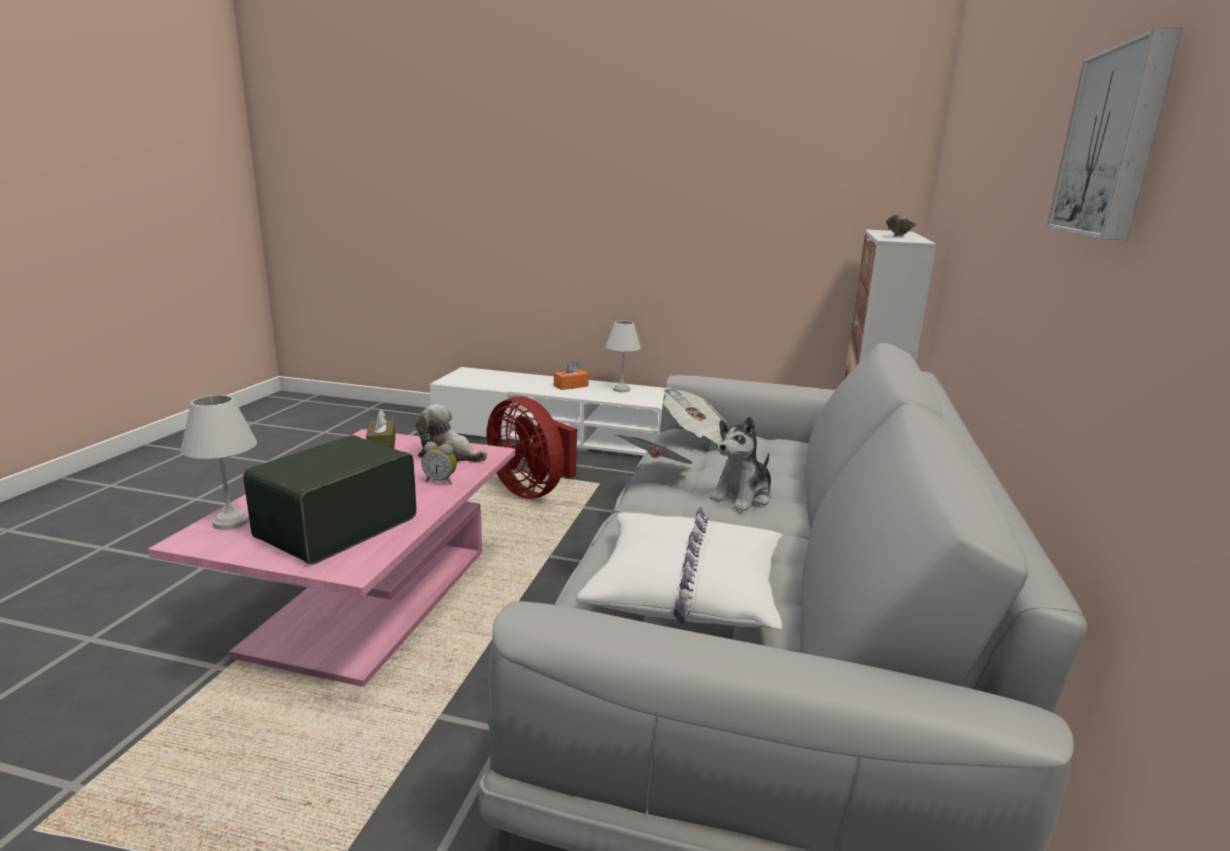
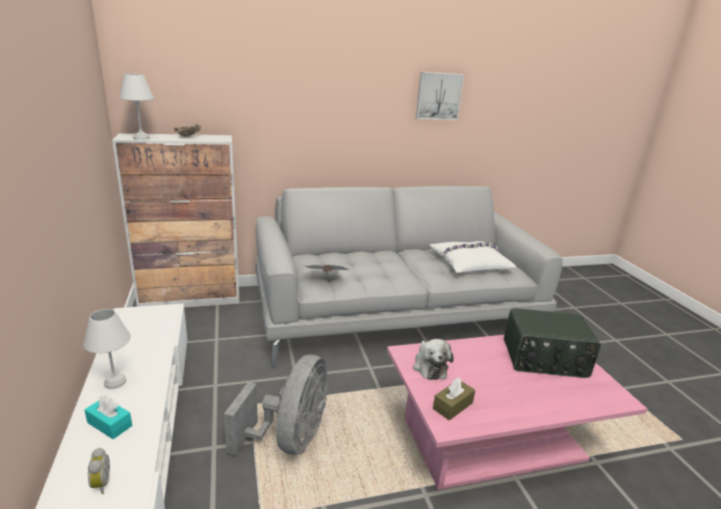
camera: 120 degrees left, 5 degrees up
white table lamp [180,395,257,530] -> white table lamp moved to [119,74,154,140]
alarm clock [422,442,457,485] -> alarm clock moved to [88,448,110,494]
red fan [487,397,577,499] -> grey fan [224,355,328,455]
orange tissue box [554,361,589,390] -> turquoise tissue box [84,396,132,439]
newspaper [616,435,694,464] -> none
plush toy [709,416,772,511] -> none

